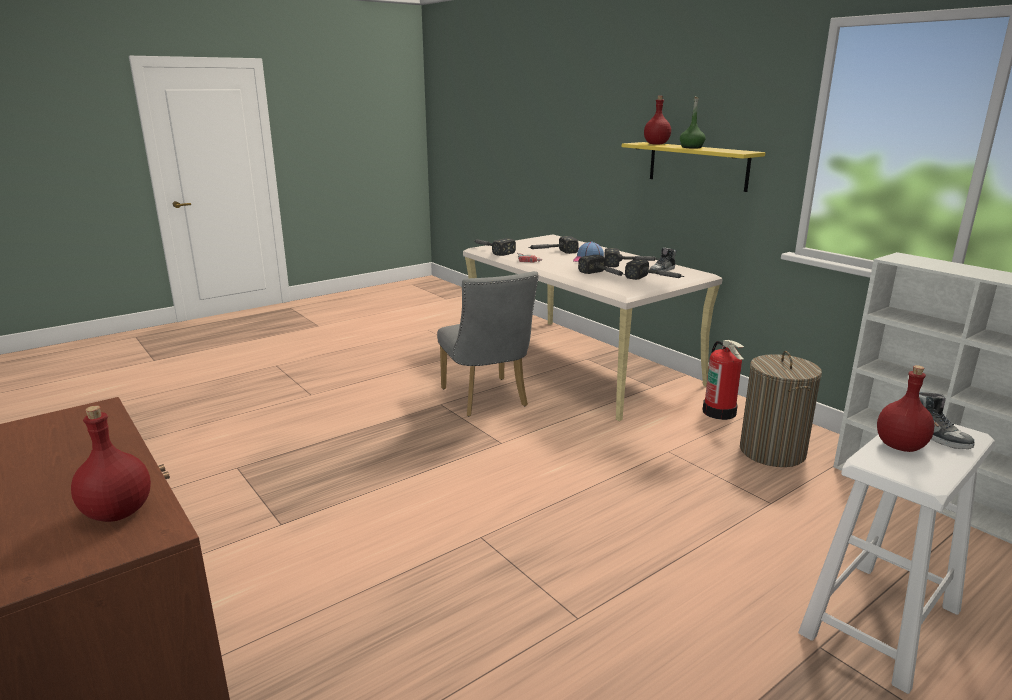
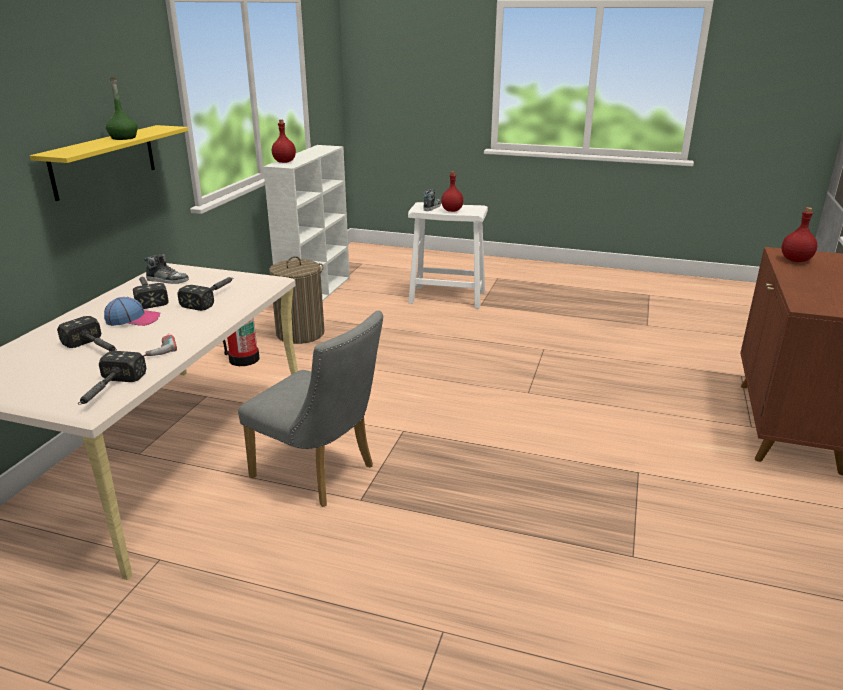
camera: 125 degrees left, 5 degrees up
grey chair [437,271,538,416] -> grey chair turned 90 degrees clockwise [238,311,384,507]
hammer [625,259,684,280] -> none
red bottle [644,96,671,145] -> red bottle moved to [272,119,296,163]

